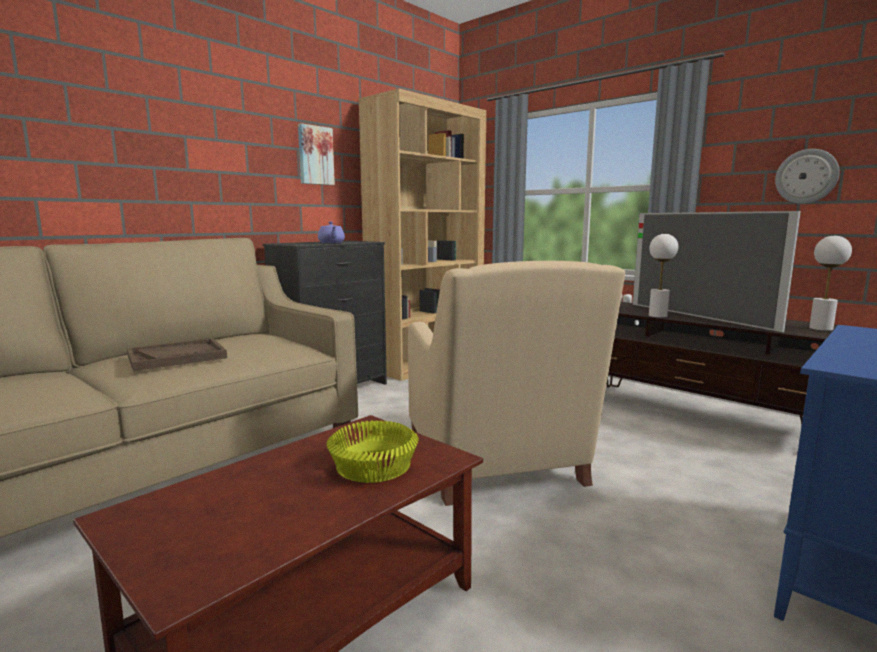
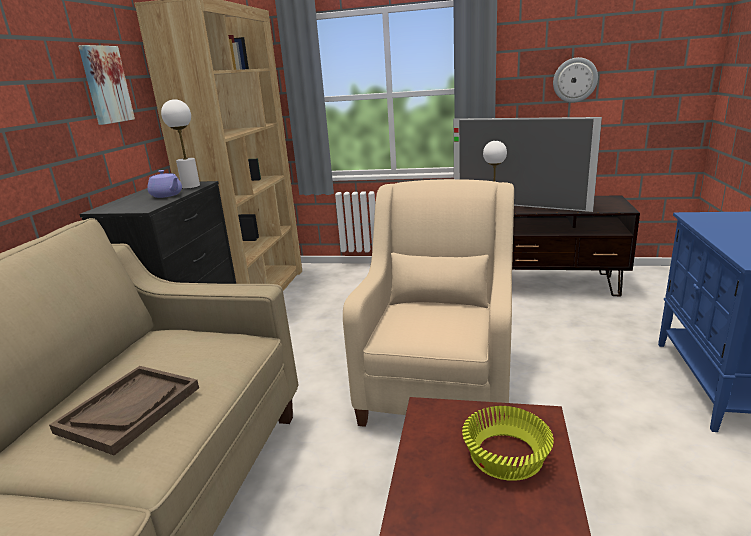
camera: 30 degrees left, 10 degrees up
beige armchair [408,261,625,506] -> beige armchair turned 120 degrees counterclockwise [343,179,514,427]
white table lamp [809,236,852,331] -> white table lamp moved to [161,99,200,189]

